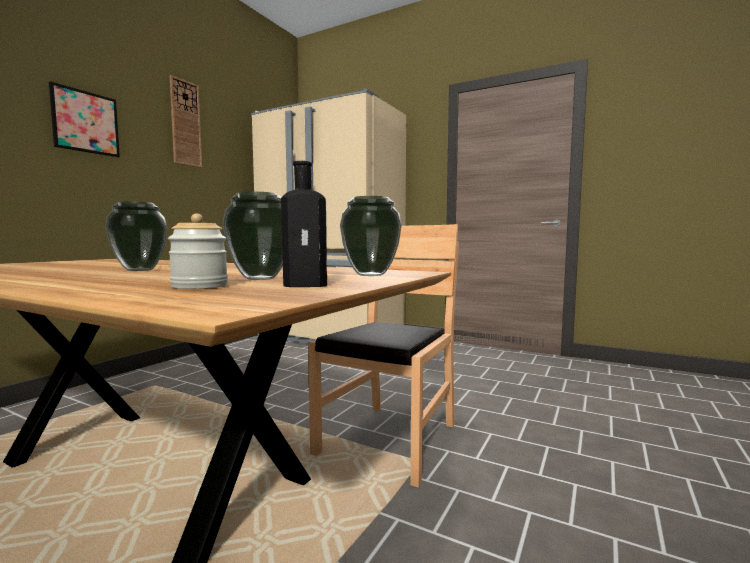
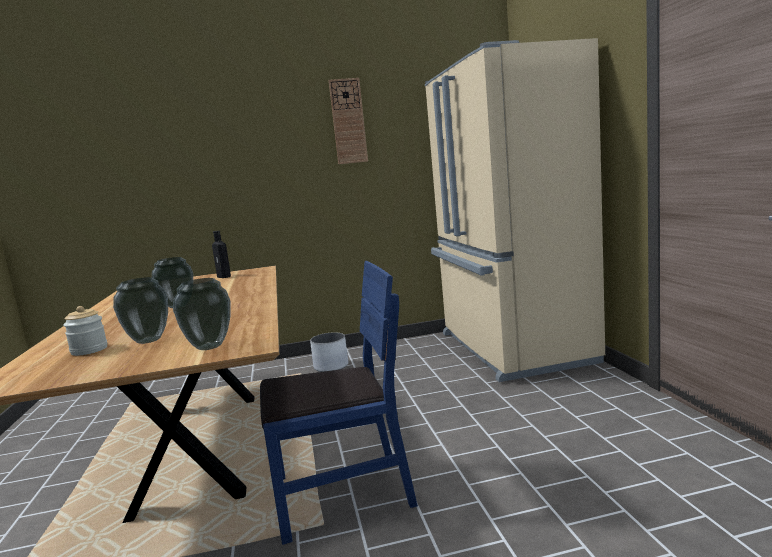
camera: 50 degrees right, 5 degrees up
picture [49,81,120,157] -> none
black bottle [281,161,327,287] -> black bottle moved to [212,231,231,278]
brown chair [308,224,459,488] -> blue chair [260,261,418,545]
none -> white planter [310,332,348,372]

